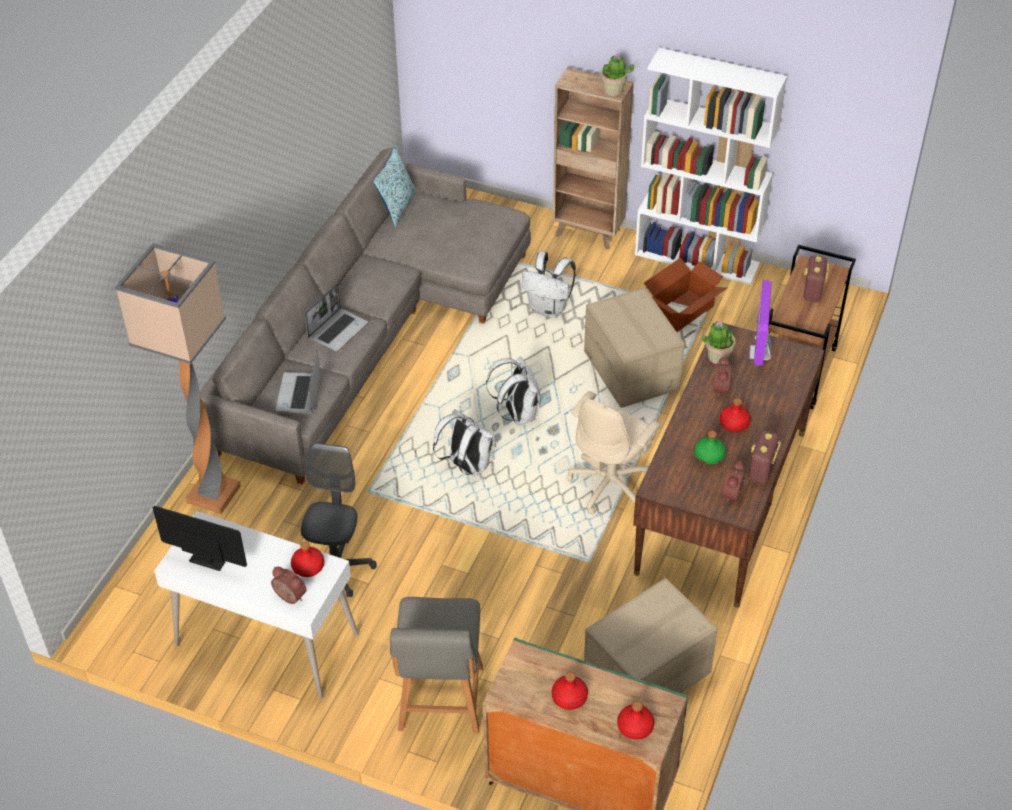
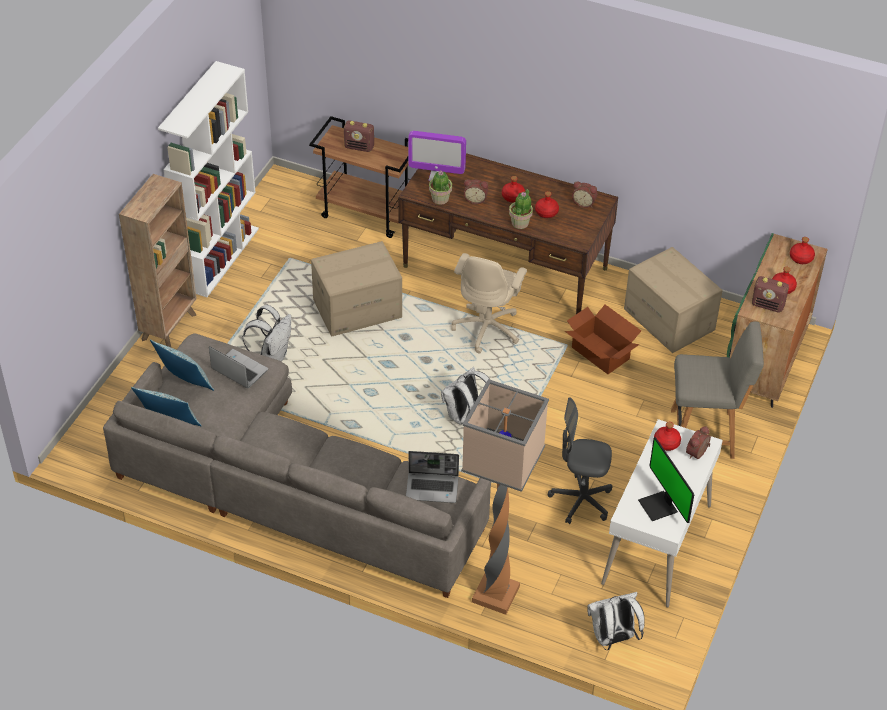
camera: 90 degrees left, 0 degrees up
monitor [153,506,247,571] -> monitor turned 45 degrees counterclockwise [638,437,694,523]
laptop [305,283,368,352] -> laptop moved to [209,346,268,388]
white backpack [486,357,541,425] -> white backpack moved to [587,592,645,650]
beige office chair [566,391,661,515] -> beige office chair turned 75 degrees clockwise [451,253,527,354]
potted plant [601,54,634,96] -> potted plant moved to [509,189,533,229]
cardboard box [644,258,727,332] -> cardboard box moved to [565,305,641,374]
green bottle [694,431,726,465] -> red bottle [535,191,559,218]
radio [748,431,781,484] -> radio moved to [752,276,789,313]
none -> pillow [150,339,214,391]

